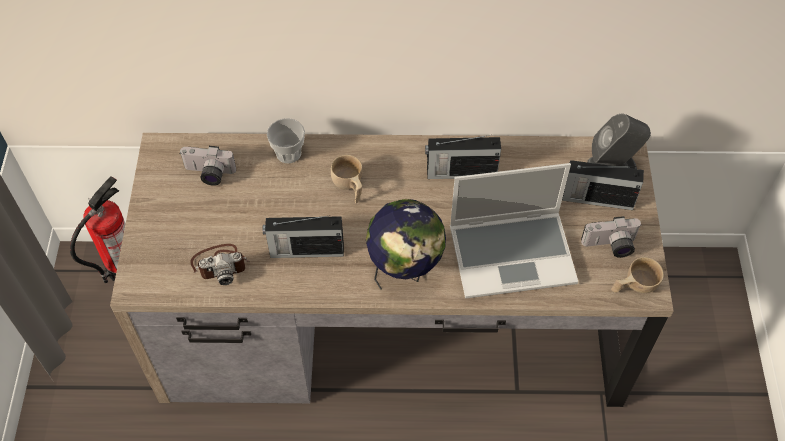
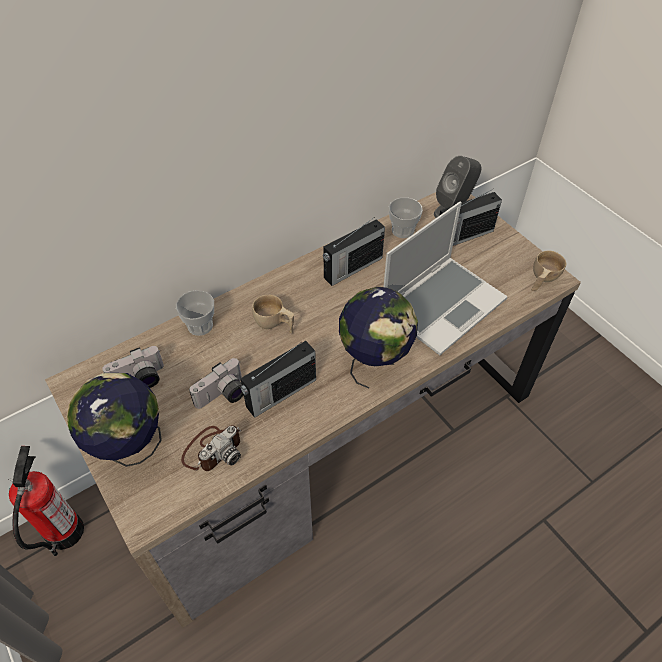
camera: 35 degrees left, 5 degrees down
camera [581,216,642,258] -> camera moved to [189,358,244,409]
none -> globe [67,373,162,467]
none -> cup [389,197,423,238]

